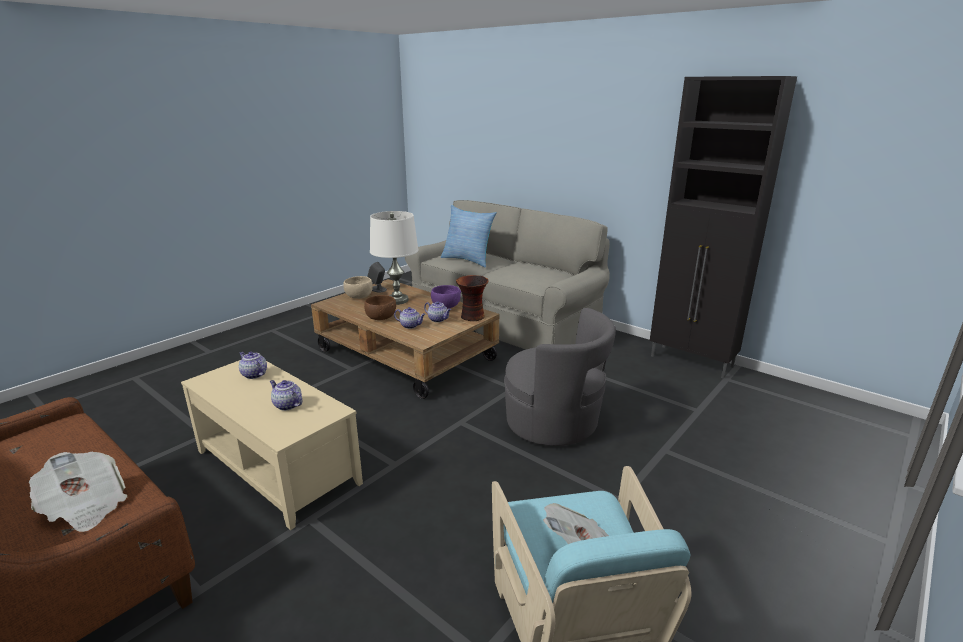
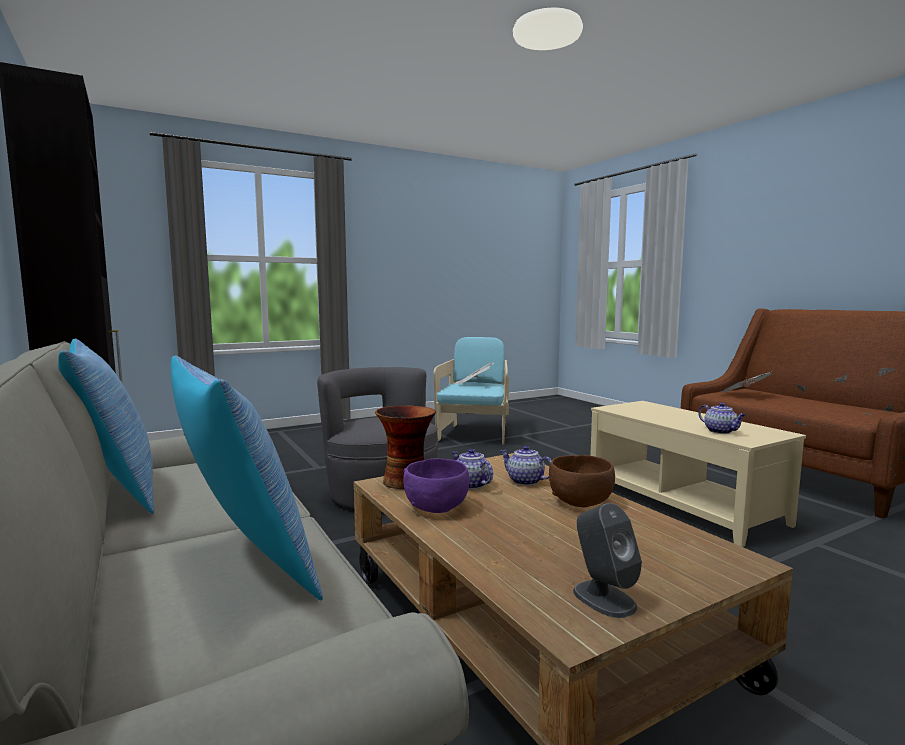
camera: 160 degrees left, 15 degrees down
teapot [270,380,302,411] -> none
beige bowl [343,276,373,299] -> none
white table lamp [370,211,418,305] -> none
none -> pillow [58,339,154,514]

